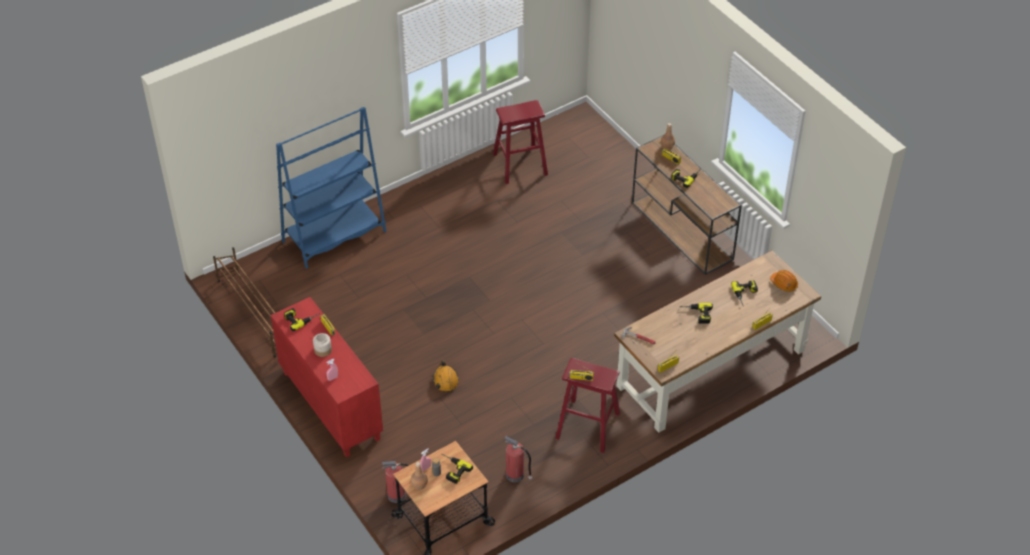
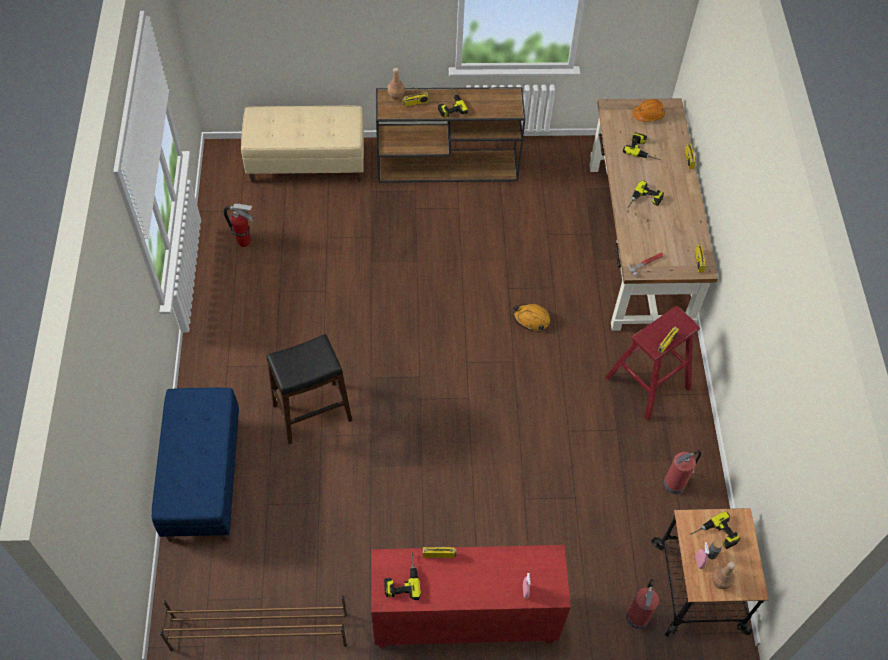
camera: 60 degrees left, 10 degrees up
blue bookcase [276,107,387,269] -> blue bench [152,387,239,542]
jar [313,333,332,357] -> none
orange hard hat [433,361,459,392] -> orange hard hat moved to [513,304,550,331]
red stool [493,100,548,184] -> fire extinguisher [224,204,254,247]
none -> beige bench [241,105,364,183]
none -> black stool [266,334,352,444]

